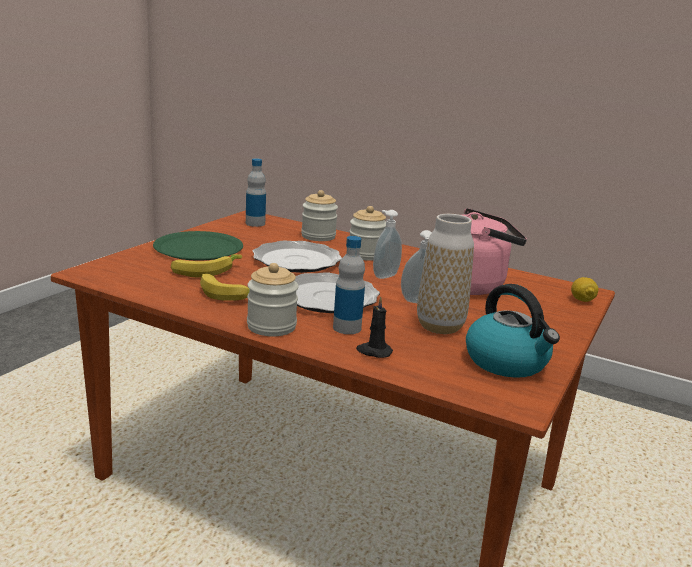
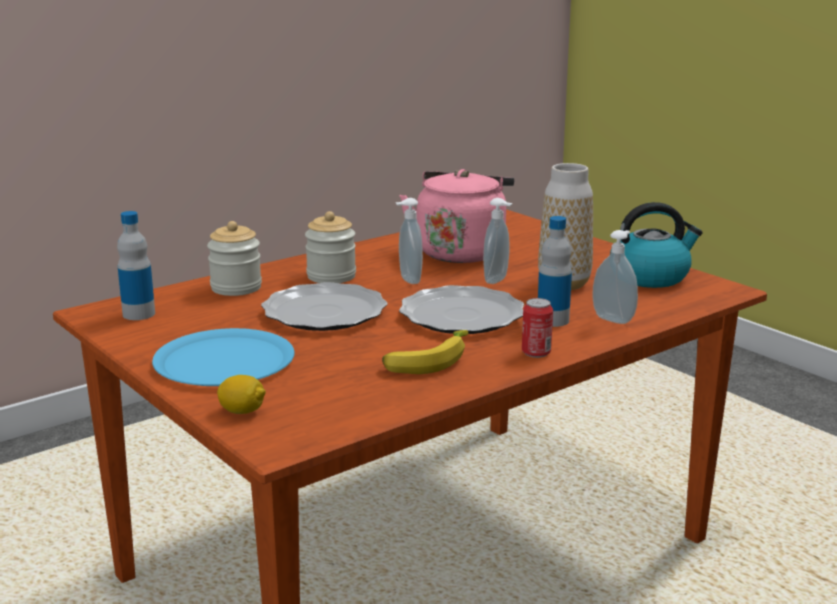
camera: 65 degrees left, 0 degrees up
green plate [153,231,243,261] -> blue plate [152,328,295,386]
banana [171,254,242,277] -> none
jar [247,263,299,336] -> can [522,298,553,358]
black candle [356,296,393,358] -> soap dispenser [592,230,638,324]
lemon [571,277,598,302] -> lemon moved to [217,375,266,414]

